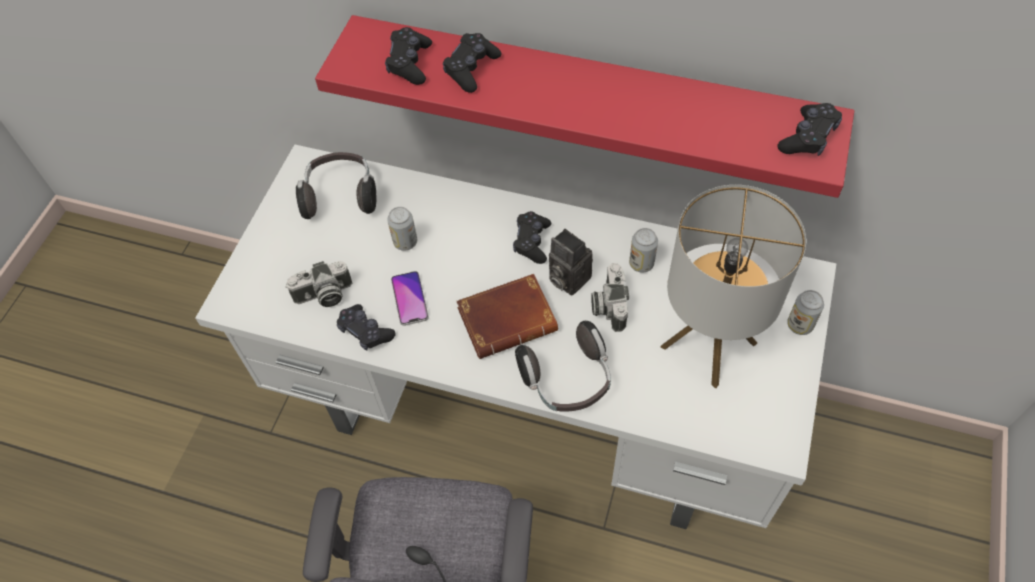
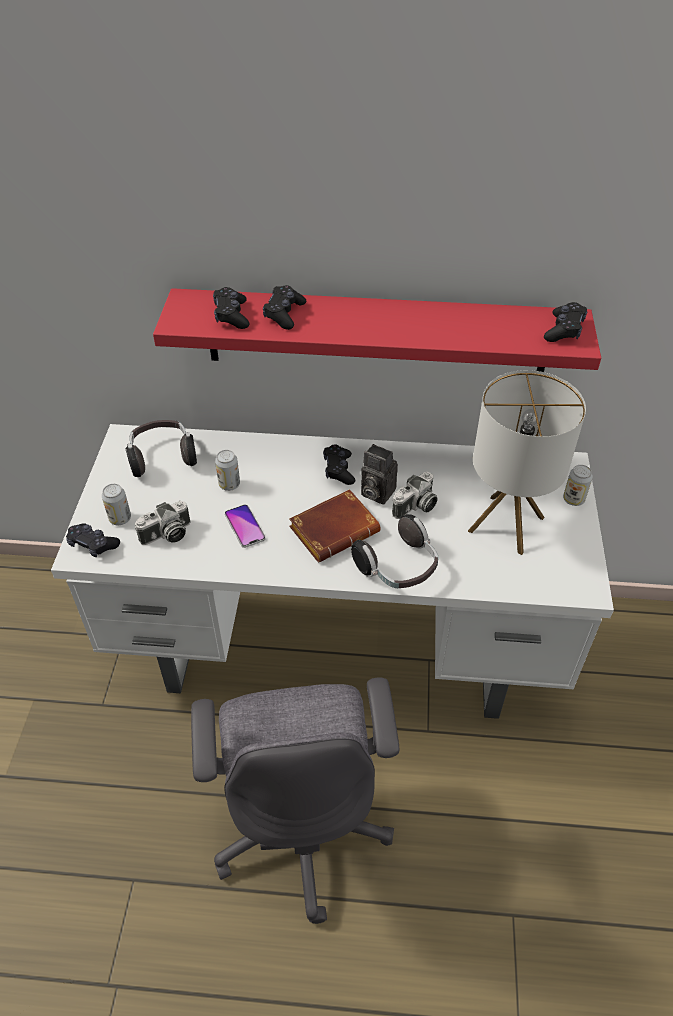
camera: 15 degrees left, 10 degrees down
black game controller [337,304,396,351] -> black game controller moved to [66,523,120,557]
camera [591,263,629,332] -> camera turned 120 degrees counterclockwise [392,472,438,519]
can [629,228,658,273] -> can moved to [102,484,131,525]

